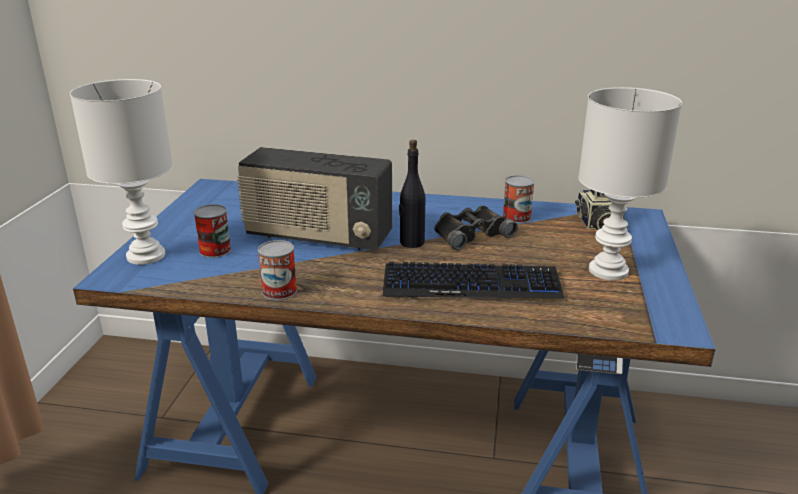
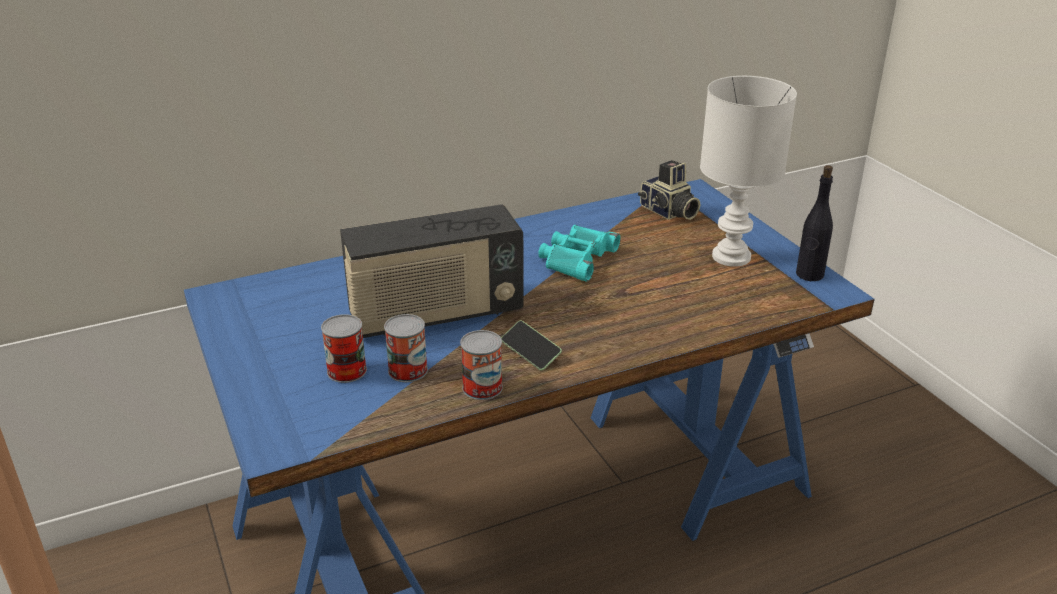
camera: 35 degrees left, 5 degrees up
white table lamp [70,79,173,265] -> none
keyboard [383,262,564,299] -> none
black bottle [399,140,425,248] -> black bottle moved to [796,165,833,281]
black binoculars [434,205,518,250] -> turquoise binoculars [538,225,621,282]
can [503,175,535,223] -> can moved to [384,314,428,382]
none -> phone [501,321,562,370]

